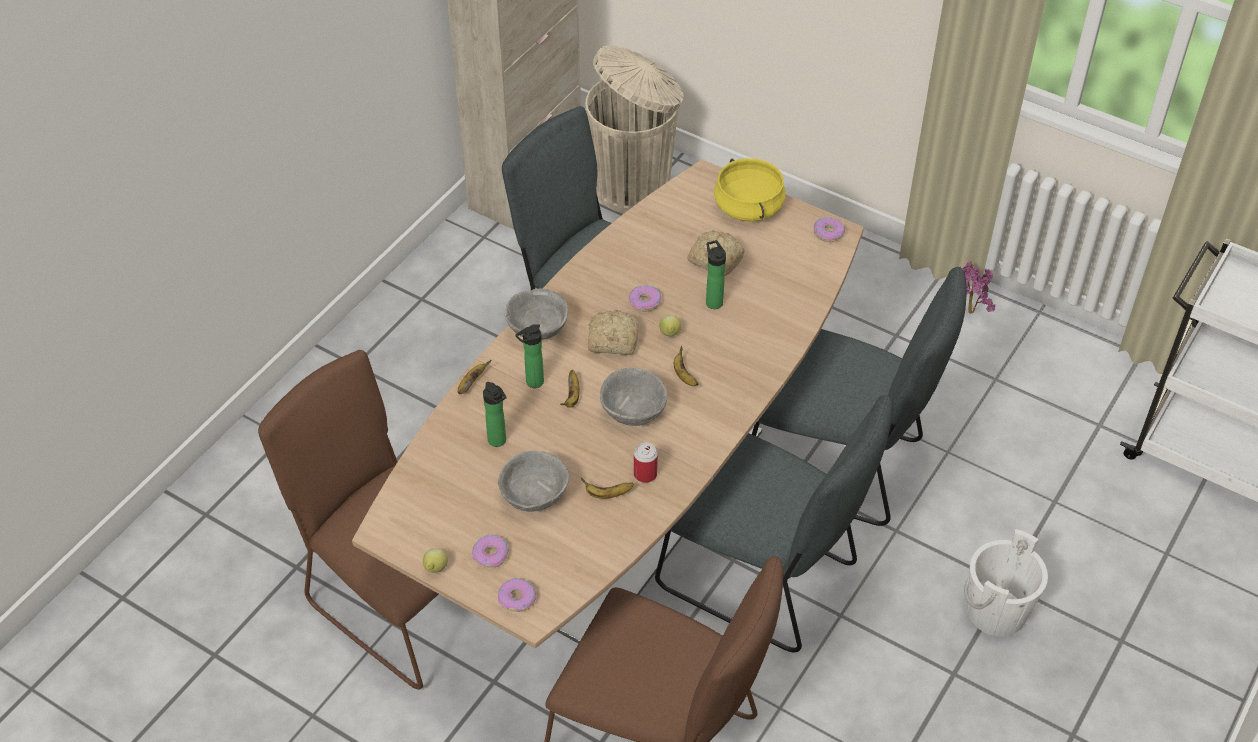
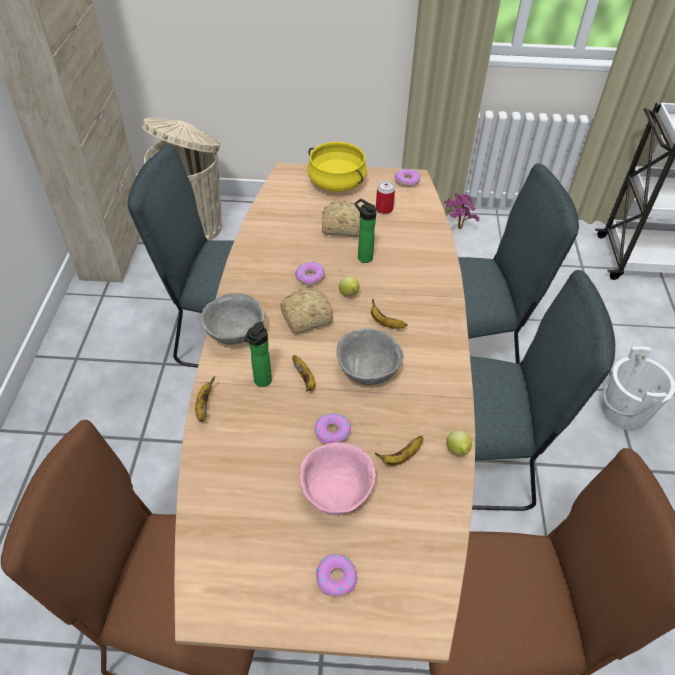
camera: 30 degrees left, 0 degrees up
lemon [423,548,448,573] -> lemon moved to [446,430,472,455]
bottle [483,382,506,447] -> none
grey bowl [498,451,569,512] -> pink bowl [300,442,376,515]
donut [498,578,536,612] -> donut moved to [314,413,351,445]
can [634,442,658,483] -> can moved to [376,181,395,214]

